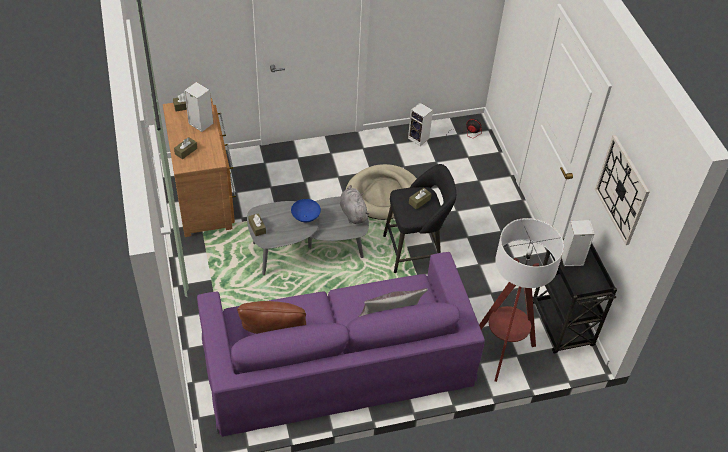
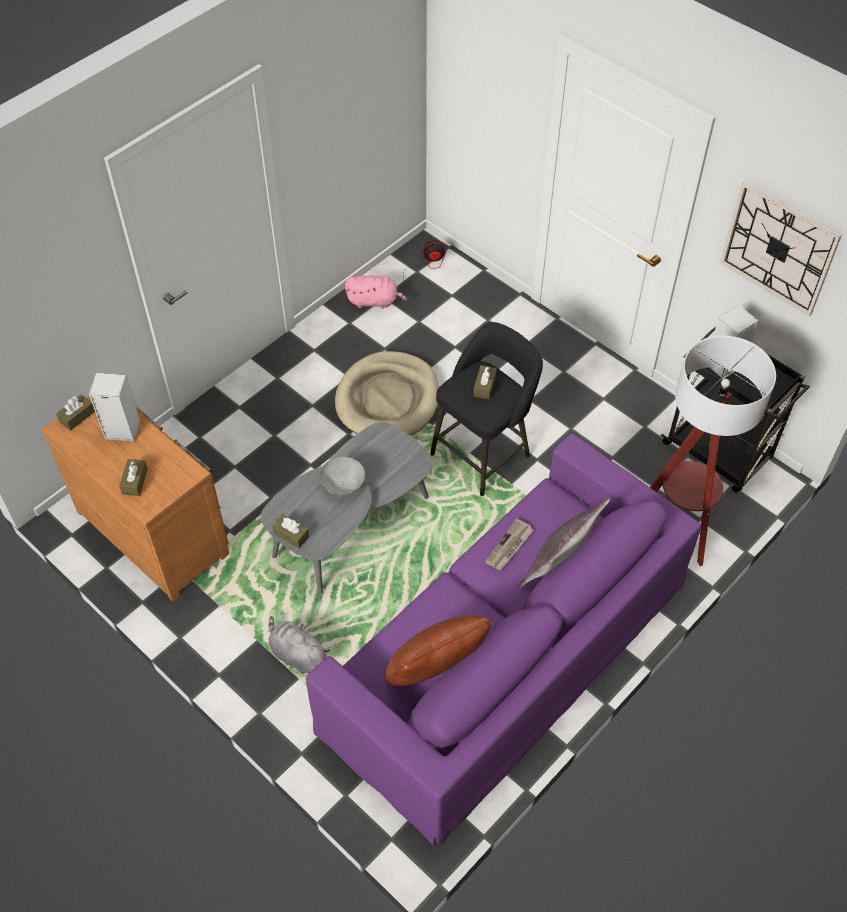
camera: 30 degrees left, 5 degrees up
blue bowl [291,199,321,222] -> grey bowl [320,457,365,495]
grey plush toy [340,185,369,224] -> grey plush toy moved to [268,616,330,674]
speaker [408,103,433,146] -> pink plush toy [345,275,408,309]
none -> newspaper [485,518,533,570]

